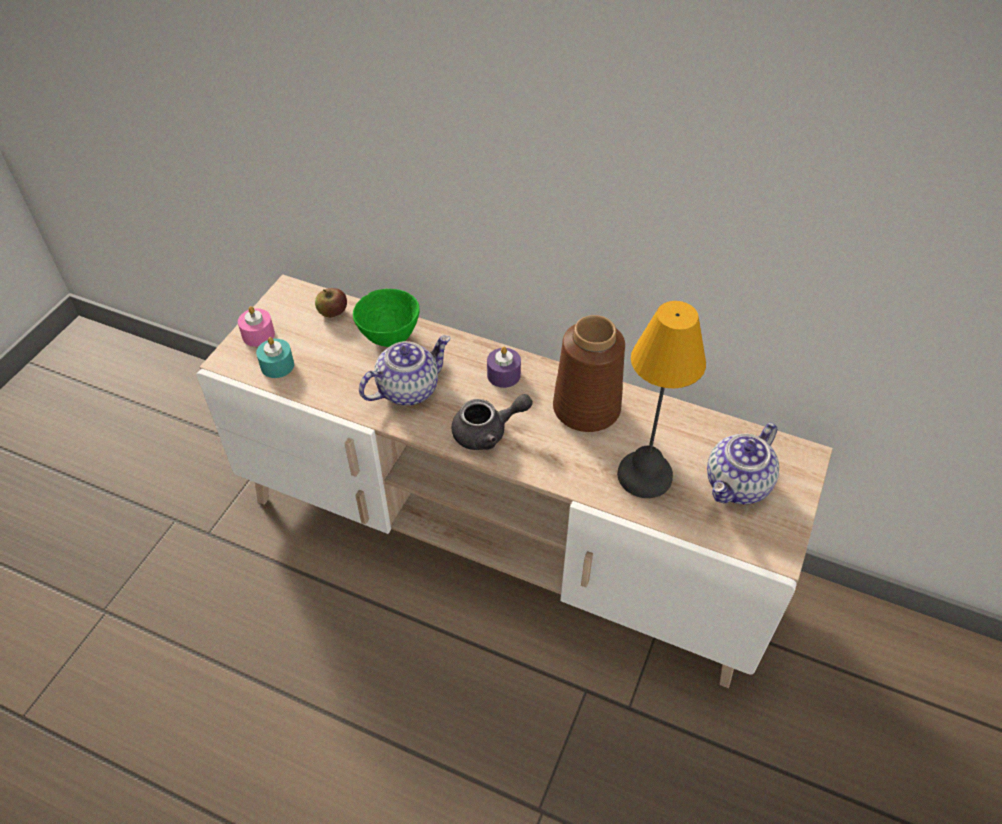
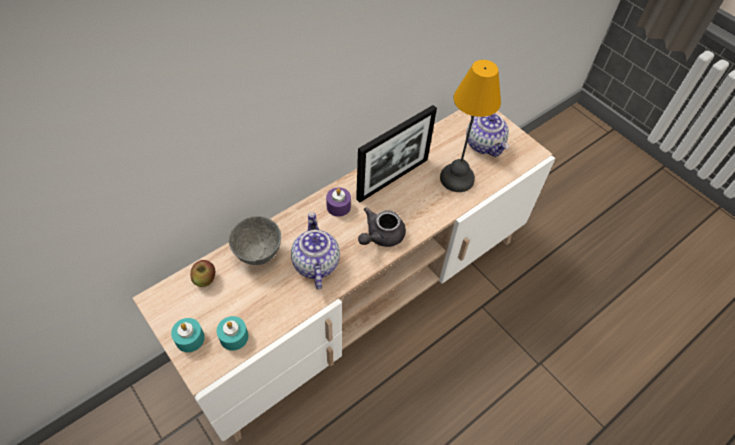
camera: 65 degrees left, 5 degrees up
pink candle [238,306,275,347] -> turquoise candle [171,318,205,352]
green bowl [353,289,420,347] -> grey bowl [229,216,281,265]
grey teapot [451,394,533,450] -> grey teapot turned 150 degrees counterclockwise [358,207,406,247]
brown vase [553,315,625,432] -> picture frame [356,105,437,203]

